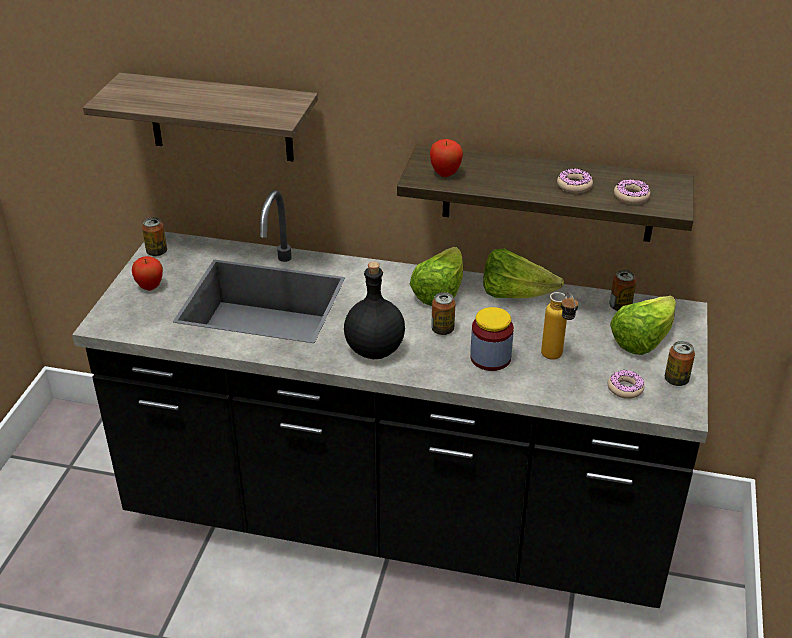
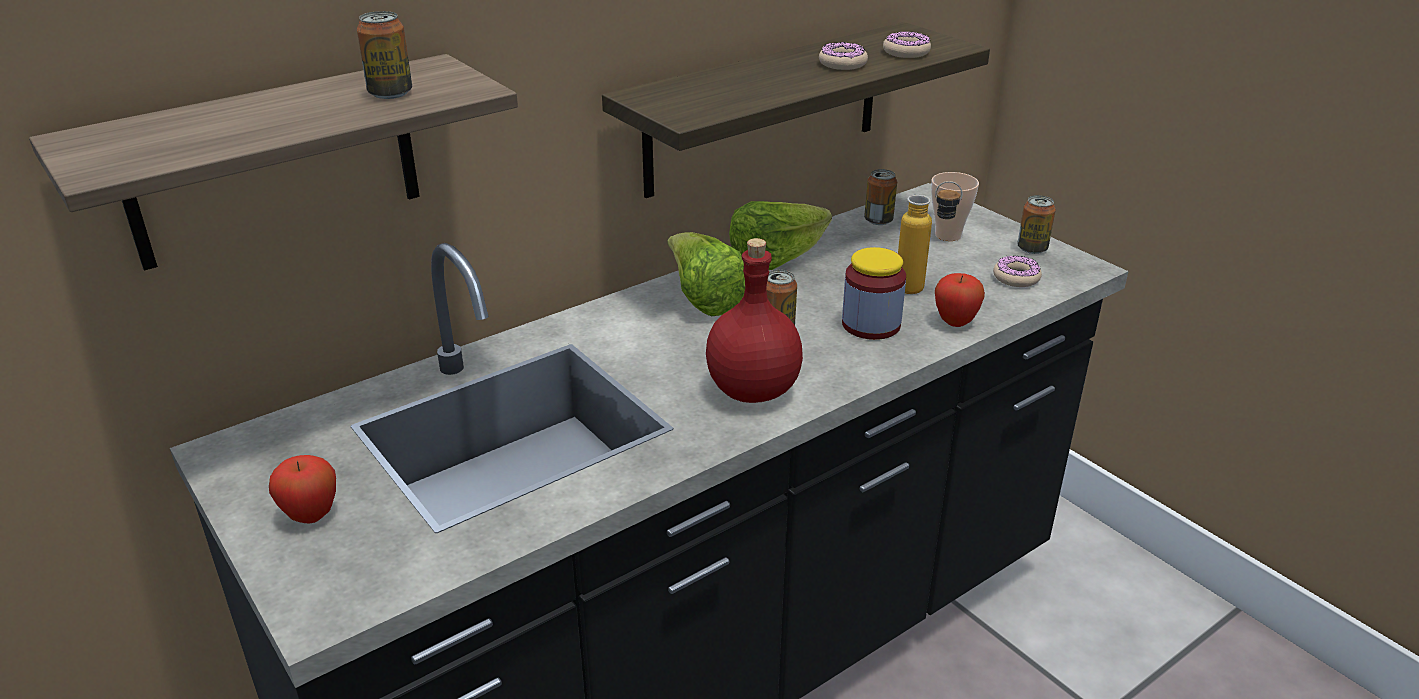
camera: 50 degrees left, 5 degrees down
can [142,217,167,257] -> can moved to [357,11,412,99]
black bottle [344,262,405,359] -> red bottle [706,238,803,403]
apple [430,139,463,177] -> apple moved to [935,273,985,327]
lettuce [610,296,676,355] -> cup [931,172,979,241]

